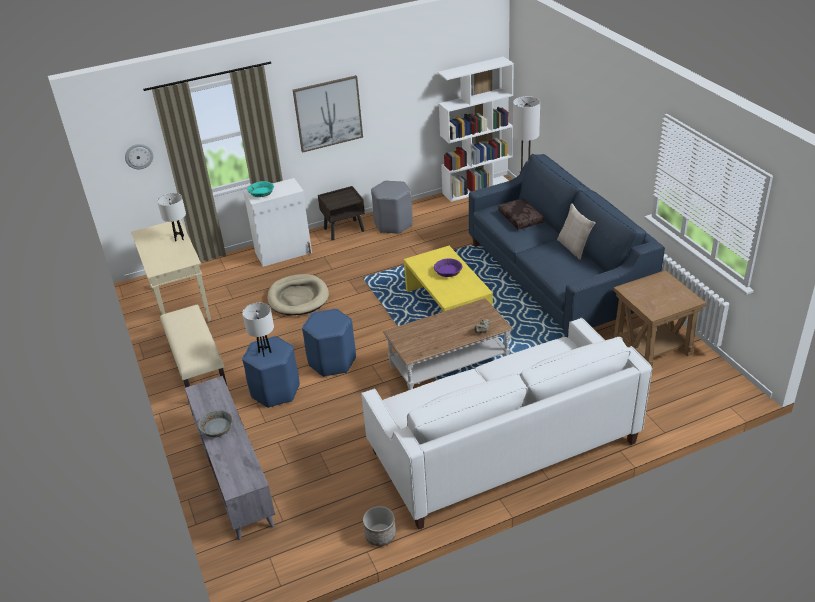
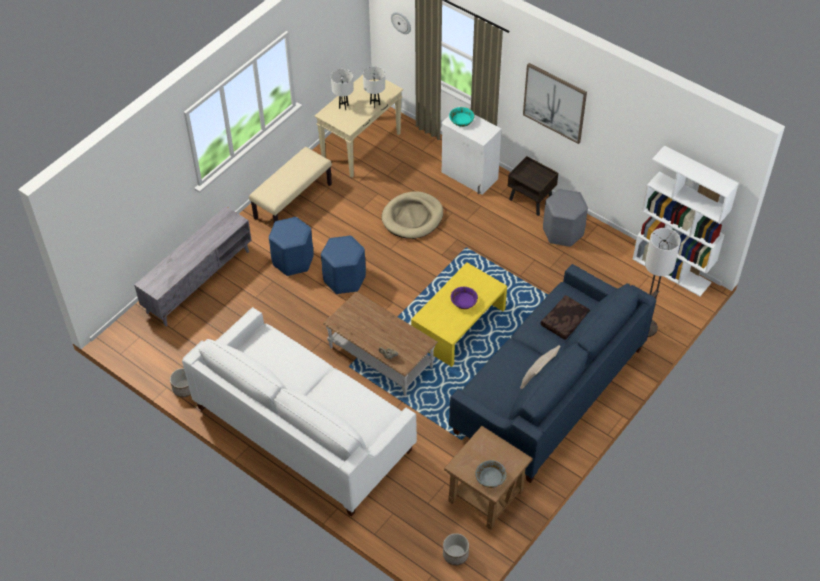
camera: 60 degrees right, 15 degrees up
grey bowl [198,410,233,437] -> grey bowl moved to [476,460,506,488]
white table lamp [242,303,274,357] -> white table lamp moved to [331,69,354,110]
none -> planter [443,533,469,566]

